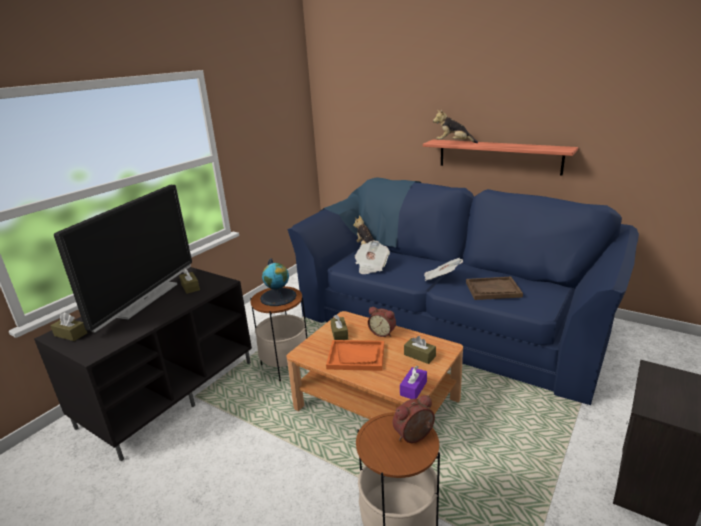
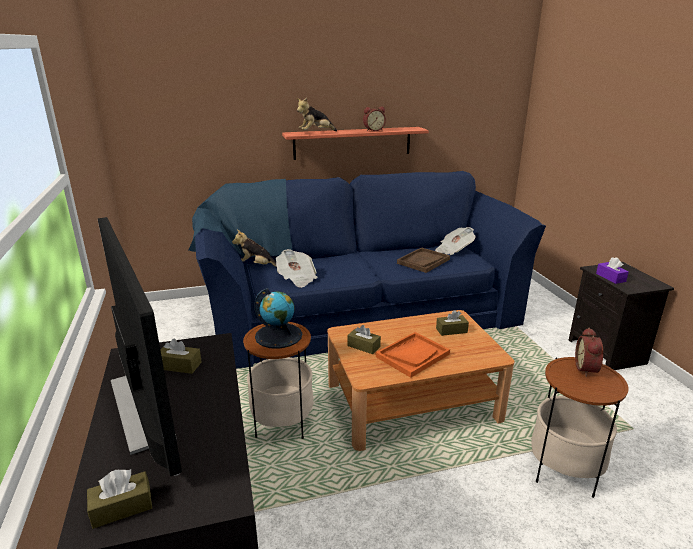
camera: 50 degrees left, 0 degrees up
alarm clock [368,307,396,337] -> alarm clock moved to [363,107,386,131]
purple tissue box [400,366,427,399] -> purple tissue box moved to [596,257,629,284]
newspaper [424,258,463,281] -> newspaper moved to [435,227,475,255]

